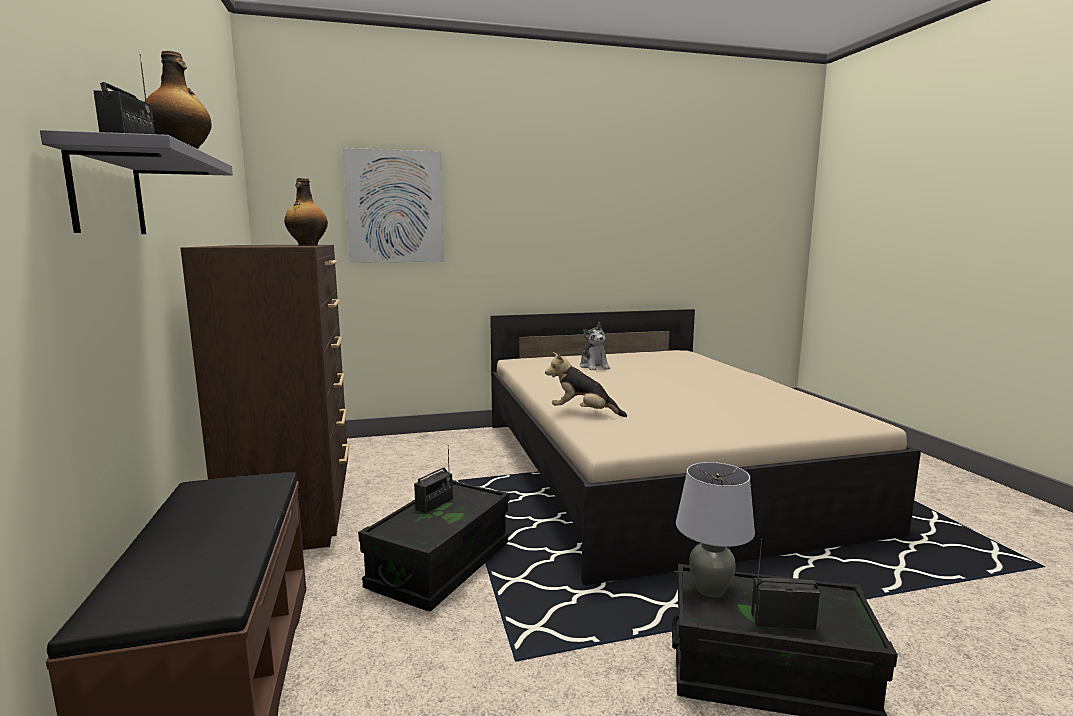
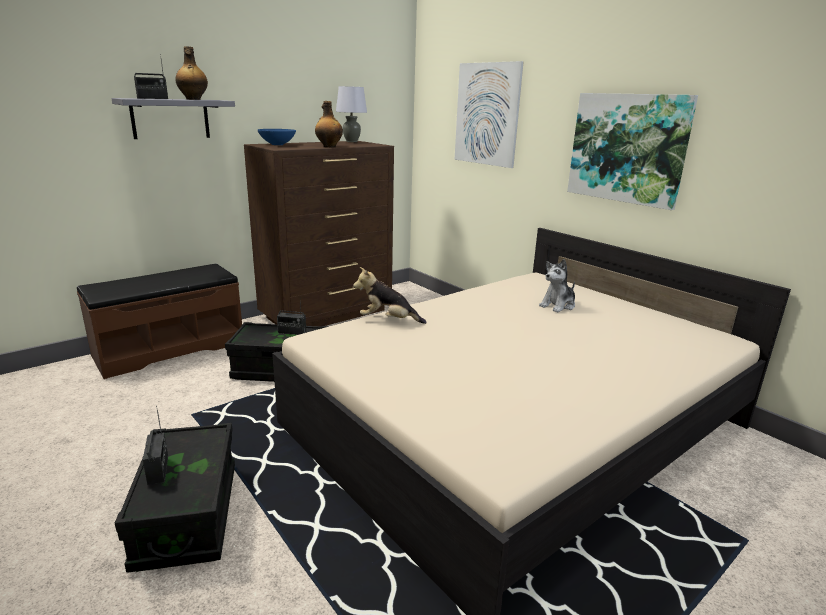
camera: 65 degrees right, 10 degrees up
plush toy [545,352,627,417] -> plush toy turned 75 degrees counterclockwise [353,267,427,324]
grey table lamp [676,462,755,598] -> grey table lamp moved to [336,86,367,142]
none -> blue bowl [258,129,296,145]
none -> picture [567,93,698,210]

